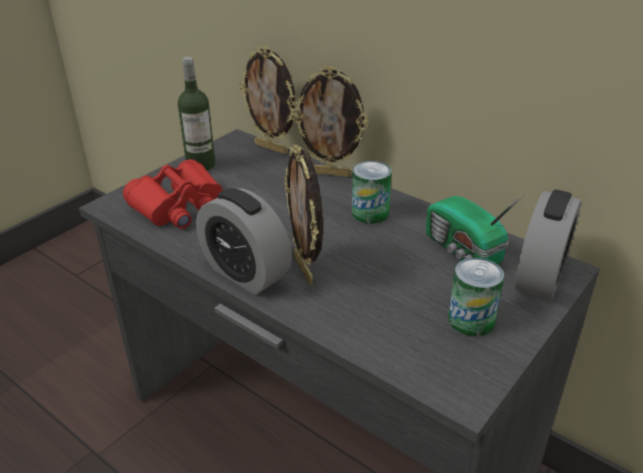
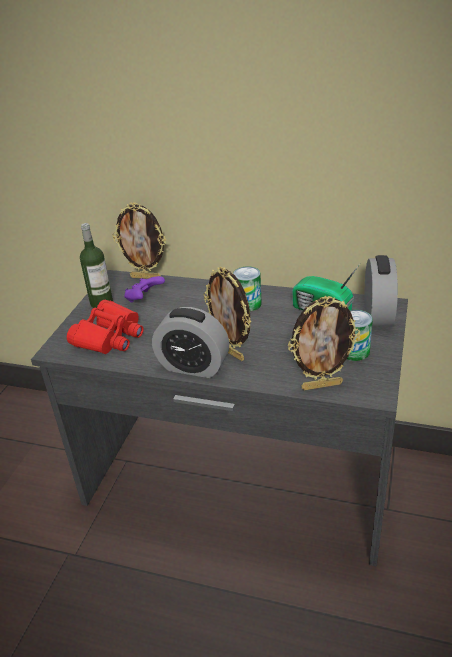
camera: 20 degrees left, 0 degrees up
picture frame [292,66,369,177] -> picture frame moved to [288,296,360,390]
none -> purple game controller [124,276,165,302]

